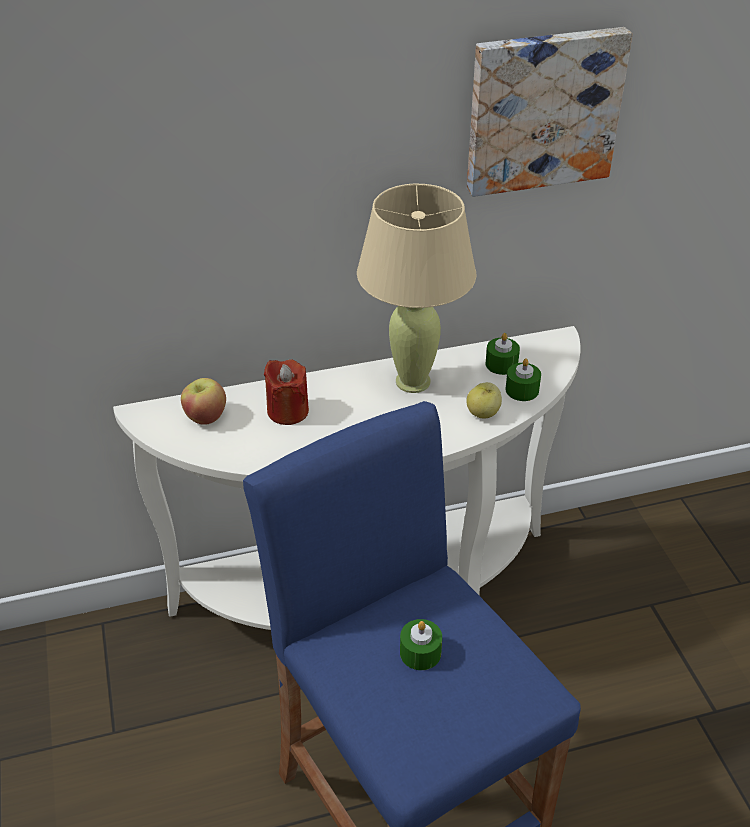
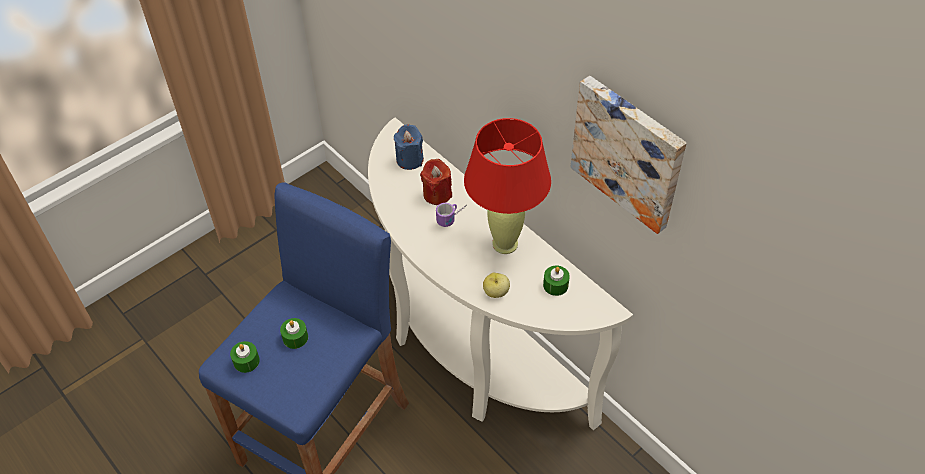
camera: 65 degrees right, 10 degrees up
apple [181,378,226,425] -> blue candle [394,124,424,170]
beige table lamp [357,184,476,393] -> red table lamp [464,118,551,254]
green candle [506,359,541,401] -> green candle moved to [230,341,260,373]
none -> mug [436,203,467,227]

